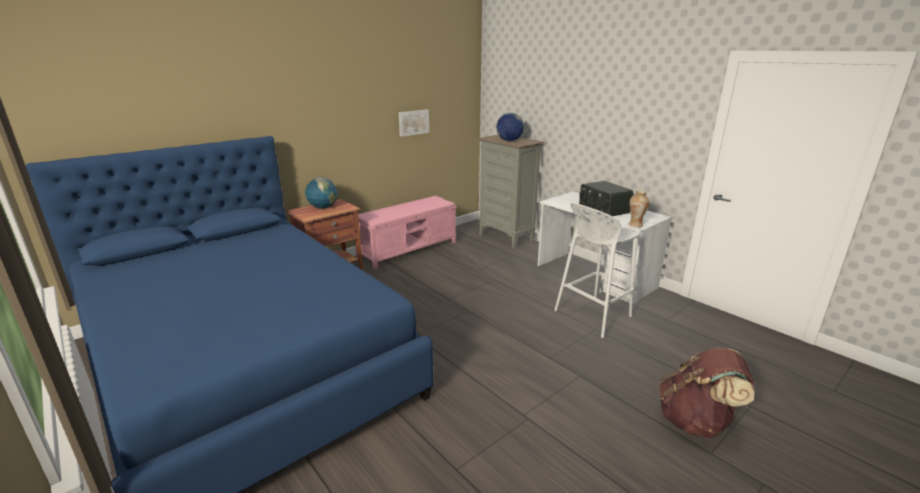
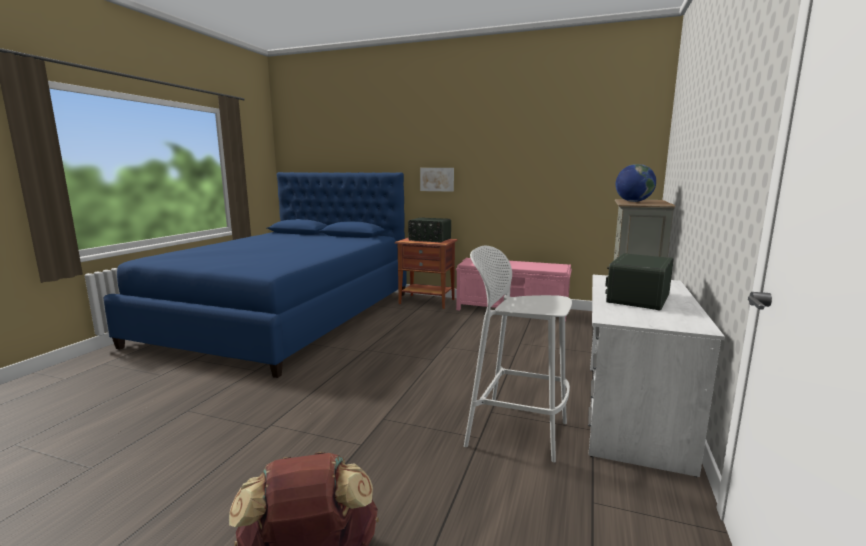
camera: 60 degrees right, 10 degrees down
globe [305,178,337,209] -> radio [408,217,451,242]
picture [399,110,429,137] -> picture moved to [420,168,454,192]
vase [629,190,650,227] -> none

